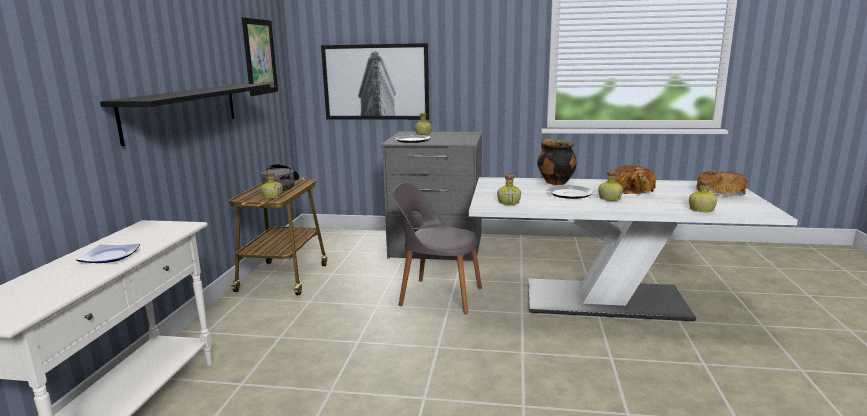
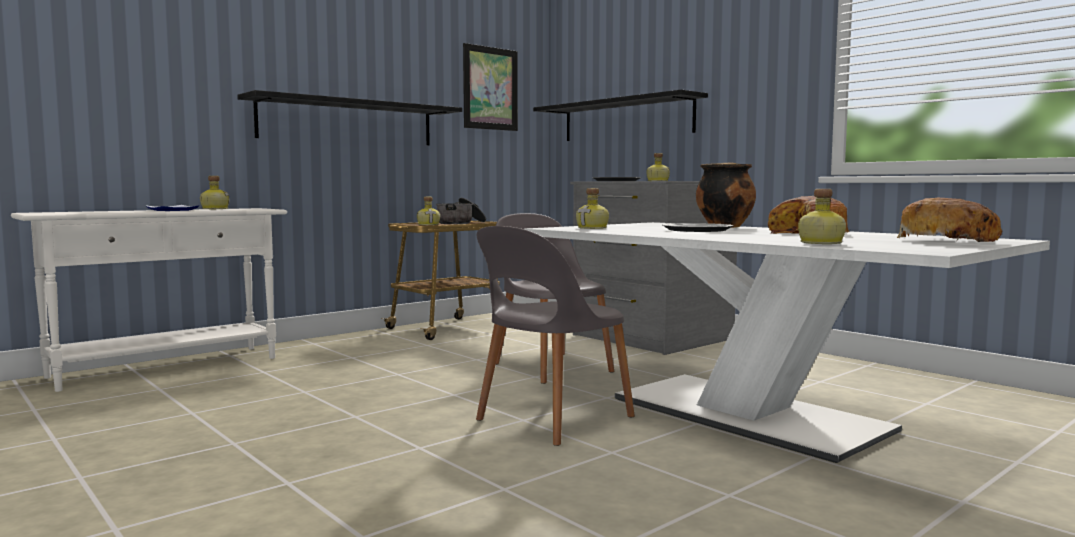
camera: 40 degrees right, 10 degrees down
picture [321,43,429,120] -> black shelf [533,90,708,141]
bottle [598,170,623,201] -> bottle moved to [200,176,230,209]
none -> grey chair [476,226,635,446]

